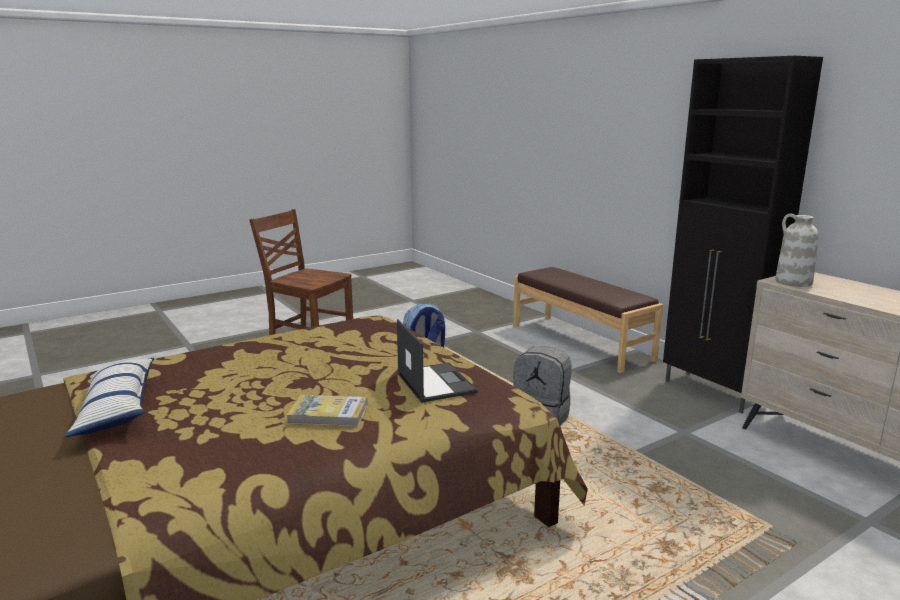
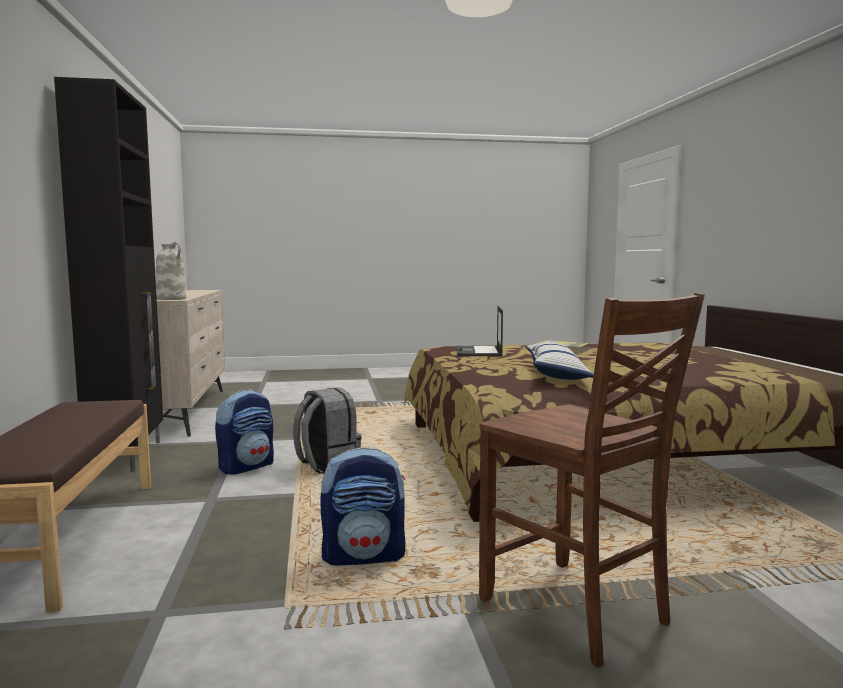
camera: 155 degrees left, 10 degrees down
pillow [65,358,154,437] -> pillow moved to [525,342,594,380]
none -> backpack [215,390,274,474]

